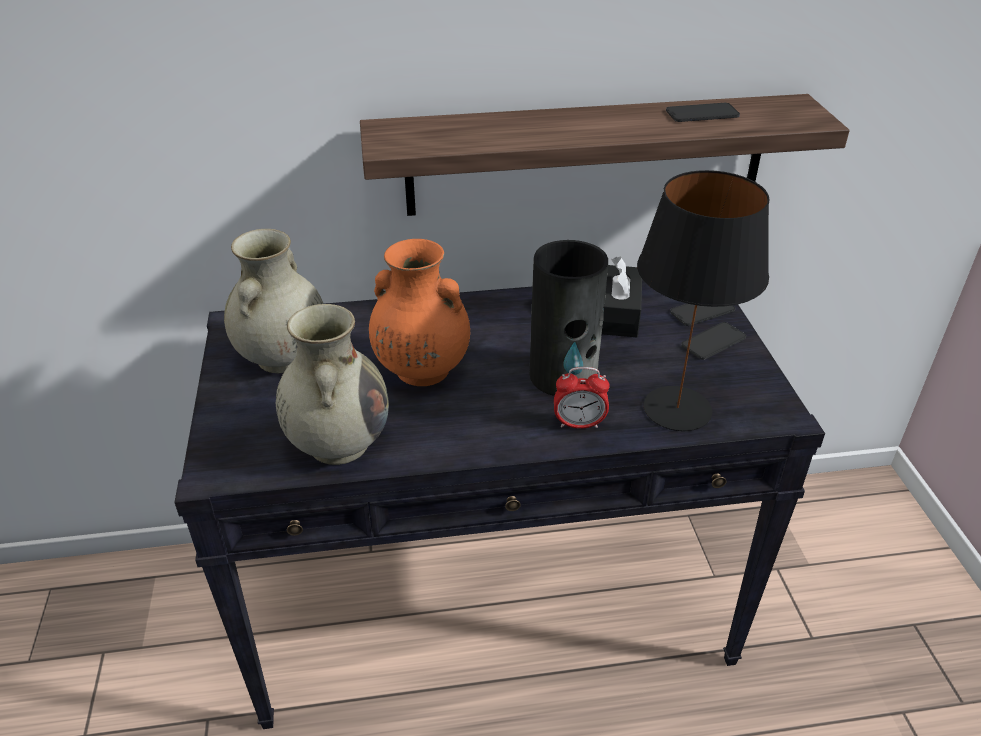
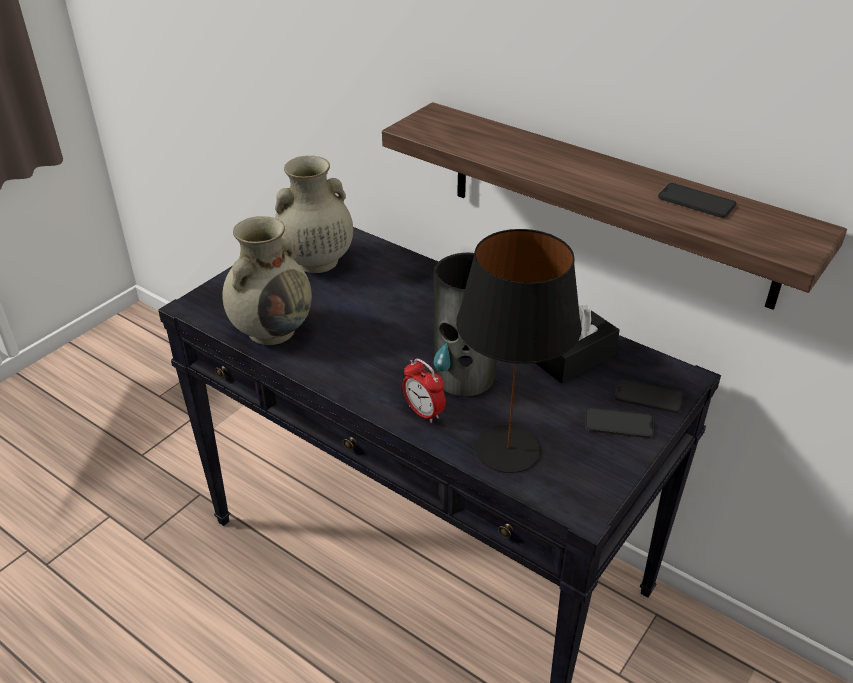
camera: 45 degrees right, 0 degrees up
orange vase [369,239,470,386] -> none

